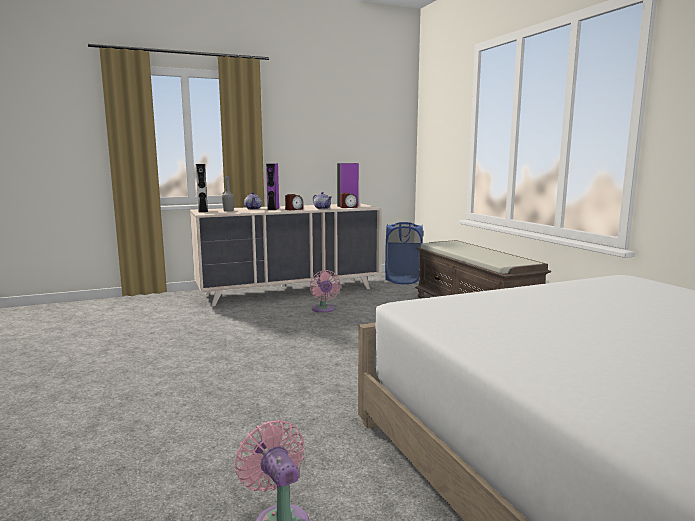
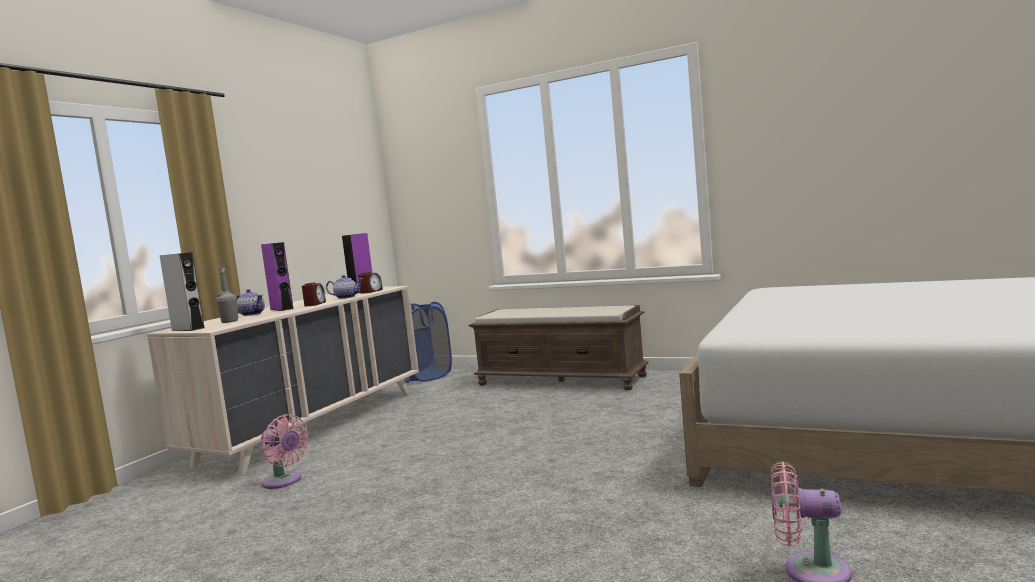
camera: 40 degrees left, 5 degrees down
pink fan [310,270,341,312] -> pink fan moved to [261,414,309,489]

